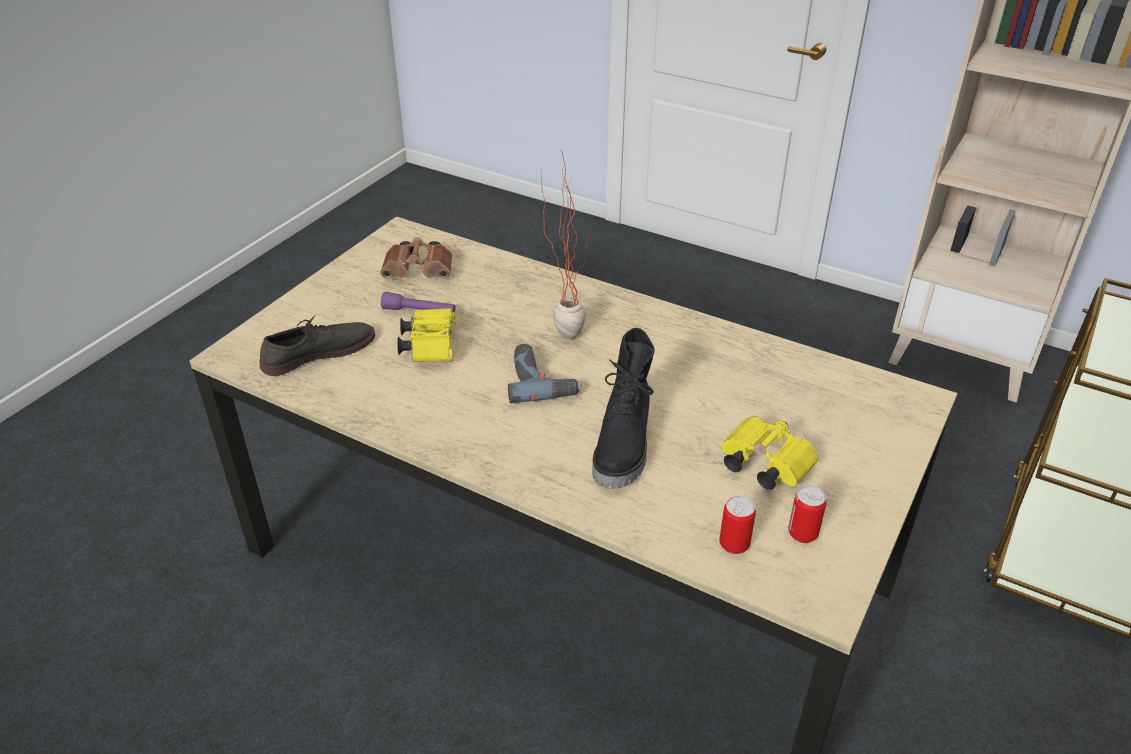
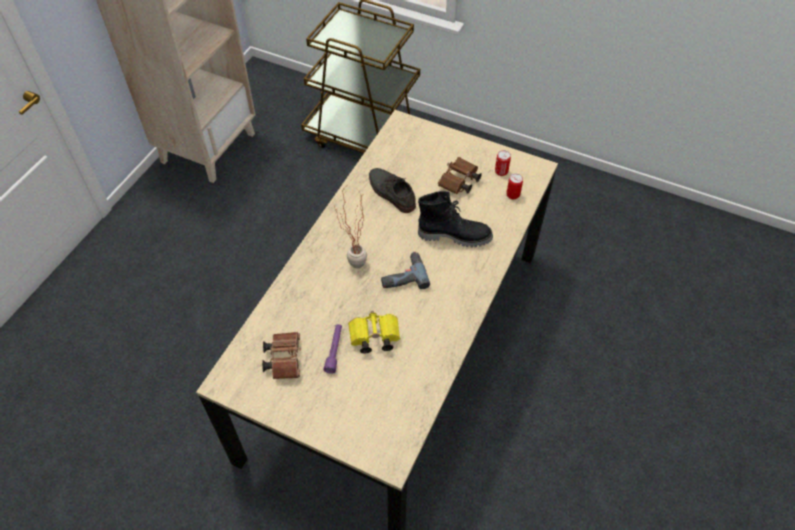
camera: 95 degrees left, 15 degrees up
grey shoe [259,315,375,376] -> grey shoe moved to [369,168,416,213]
yellow binoculars [721,416,819,490] -> brown binoculars [438,157,482,194]

